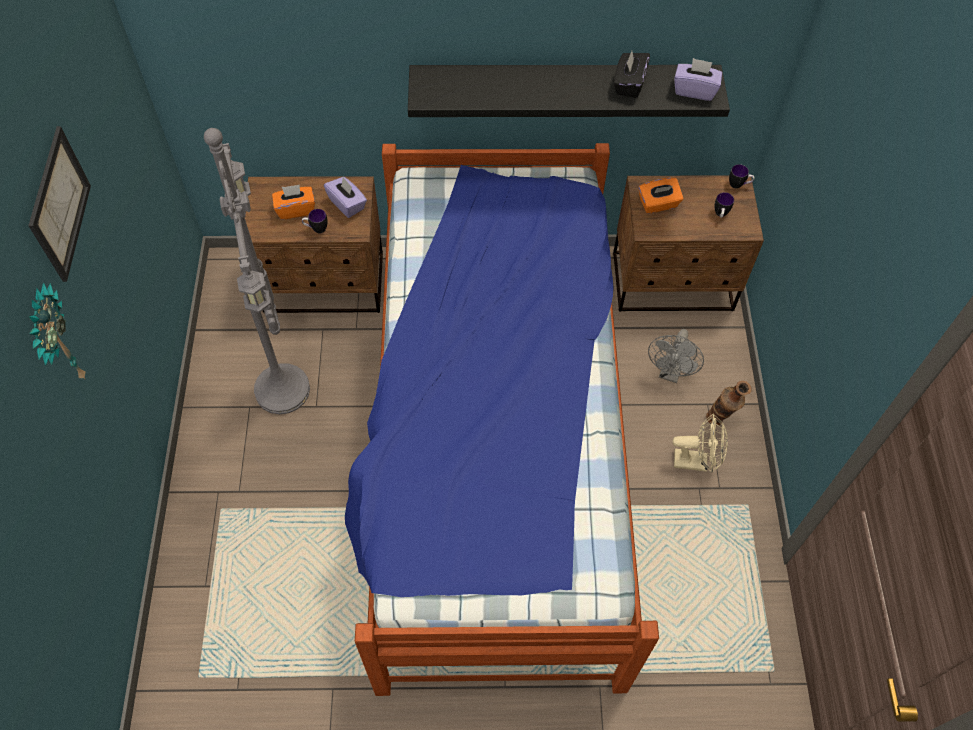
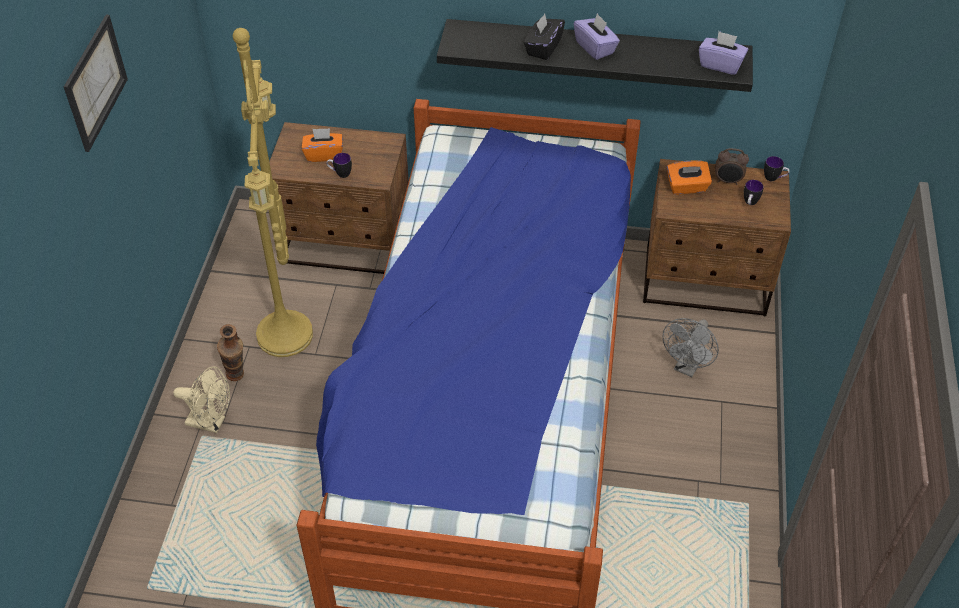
camera: 10 degrees right, 10 degrees down
wall clock [29,282,86,379] -> none
grey floor lamp [204,128,310,414] -> yellow floor lamp [233,28,313,357]
purple tissue box [324,177,367,218] -> purple tissue box moved to [574,13,620,60]
black tissue box [614,51,650,98] -> black tissue box moved to [524,14,565,60]
beige fan [673,413,728,472] -> beige fan moved to [174,366,230,433]
vase [706,381,752,425] -> vase moved to [217,324,244,381]
none -> alarm clock [715,148,749,185]

